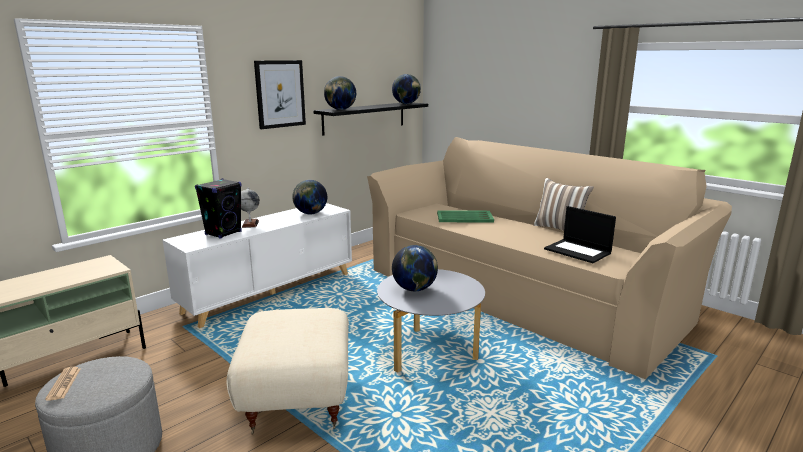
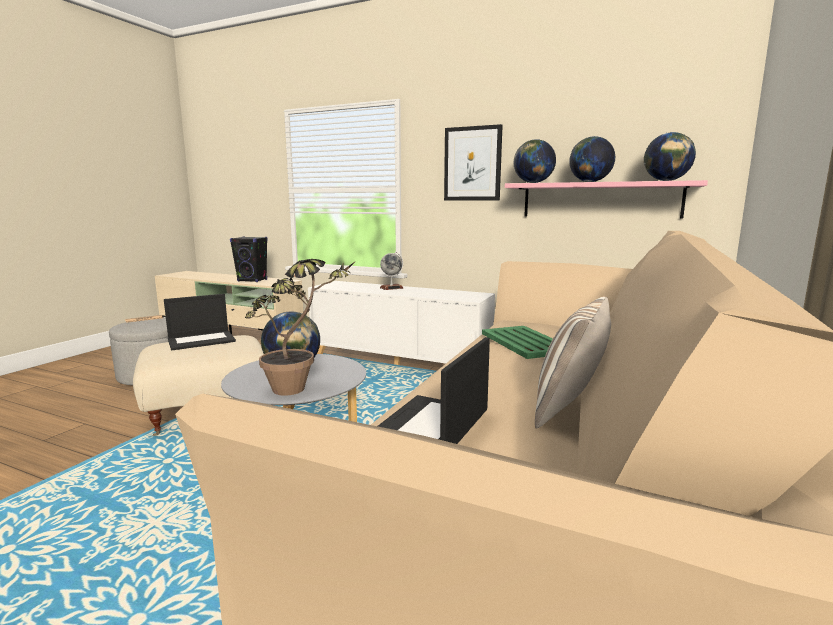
camera: 70 degrees right, 5 degrees down
black speaker [195,179,242,239] -> black speaker moved to [230,236,268,282]
globe [292,180,327,215] -> globe moved to [569,136,615,182]
black shelf [313,103,428,135] -> pink shelf [505,180,708,219]
none -> laptop [164,294,236,350]
none -> potted plant [245,259,357,396]

